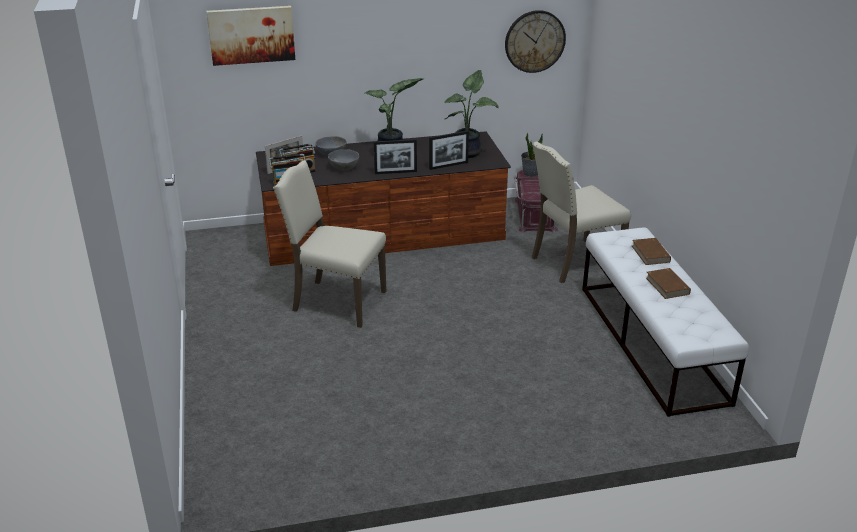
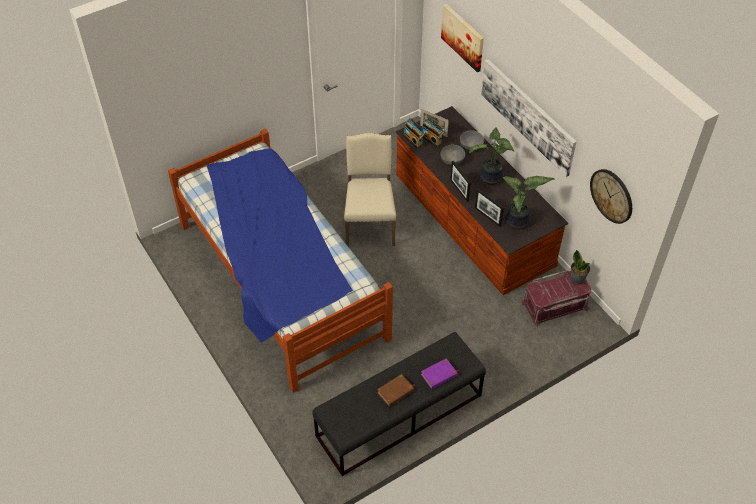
camera: 70 degrees right, 20 degrees up
beige chair [532,141,631,283] -> none
white bench [582,228,749,417] -> black bench [312,332,486,476]
brown book [632,238,671,265] -> purple book [421,358,459,389]
none -> bed [168,129,393,393]
none -> picture [481,59,577,177]

